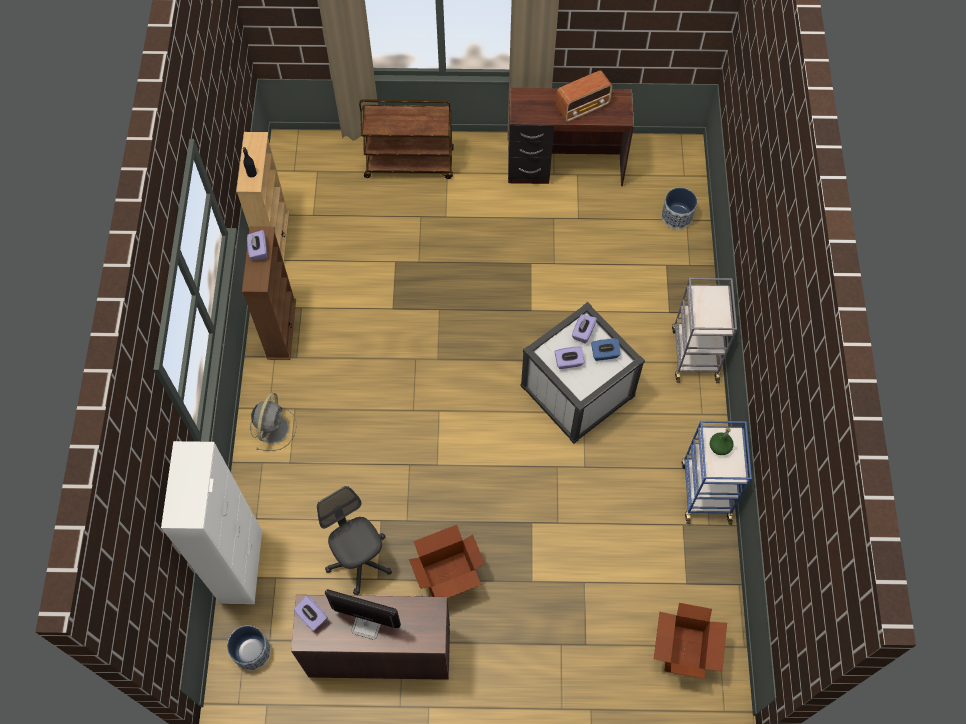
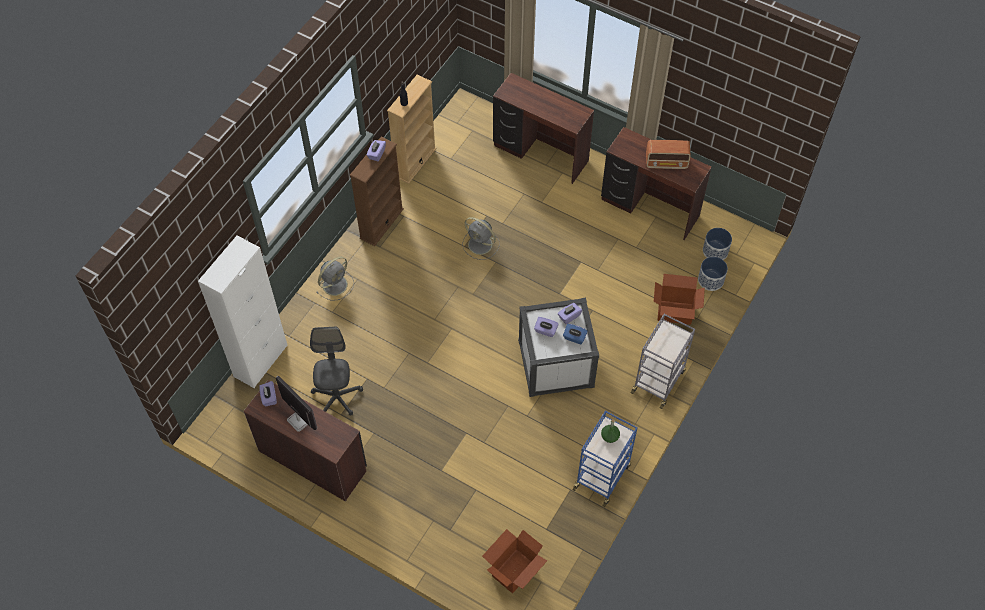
camera: 30 degrees right, 5 degrees down
planter [227,625,271,671] -> planter moved to [703,228,732,260]
brown cart [359,99,454,179] -> brown desk [493,73,594,184]
cardboard box [409,525,485,598] -> cardboard box moved to [654,274,705,325]
none -> grey fan [462,217,500,260]

